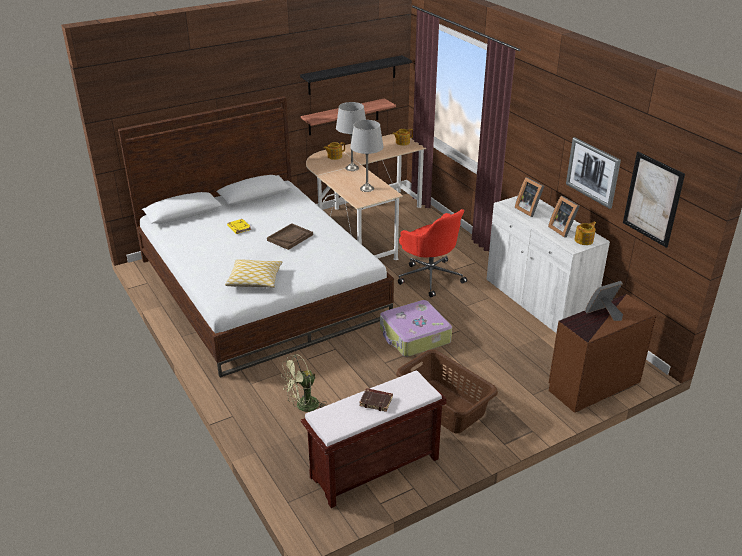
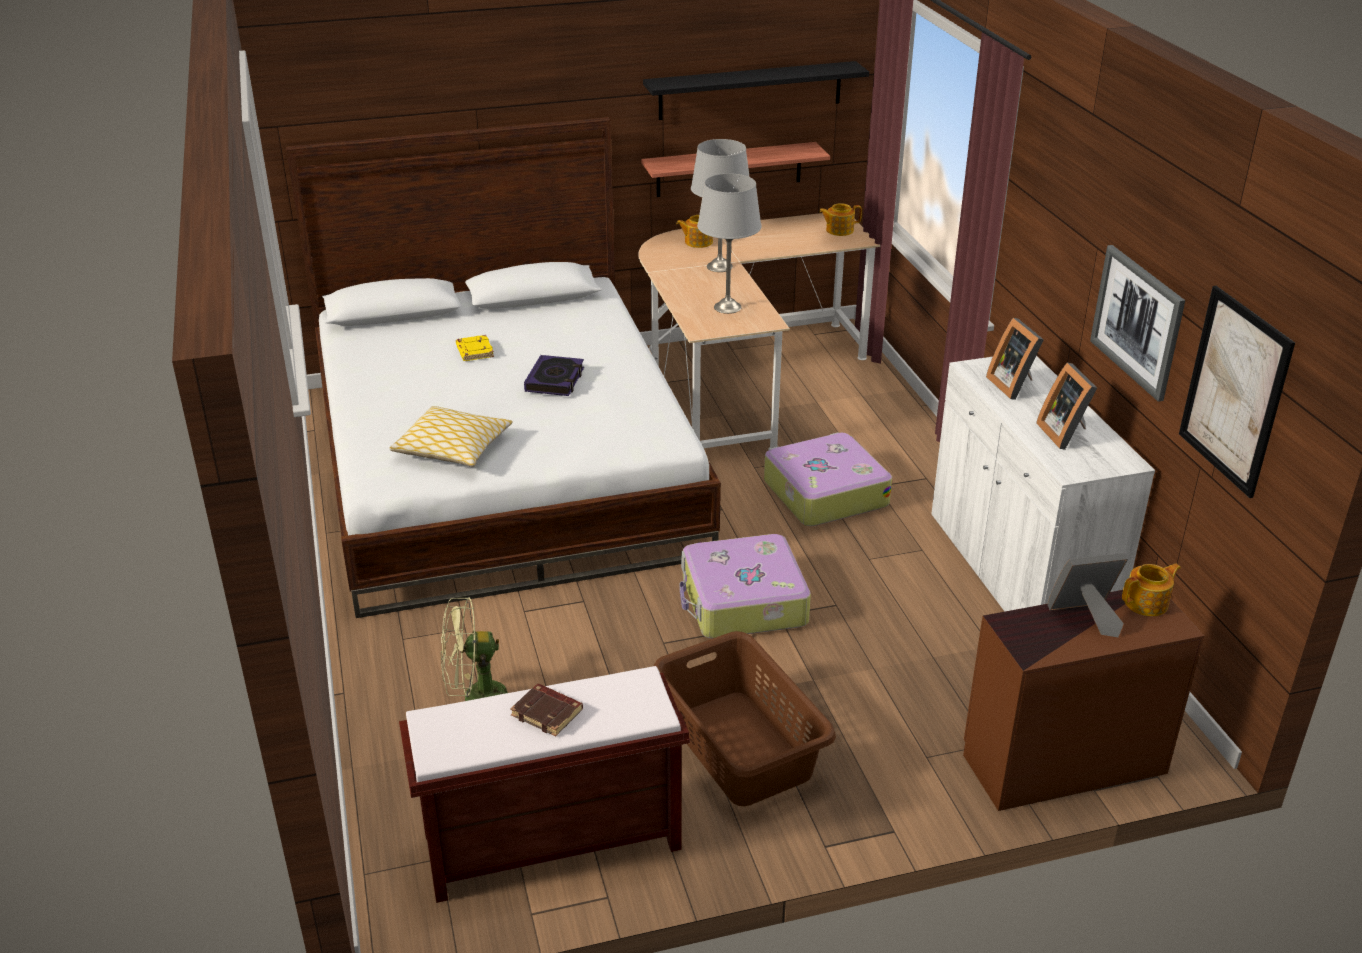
camera: 15 degrees right, 0 degrees up
brown tray [267,223,313,250] -> book [524,355,584,396]
red office chair [398,209,467,297] -> suitcase [764,432,892,526]
teapot [574,222,596,245] -> teapot moved to [1122,564,1181,616]

